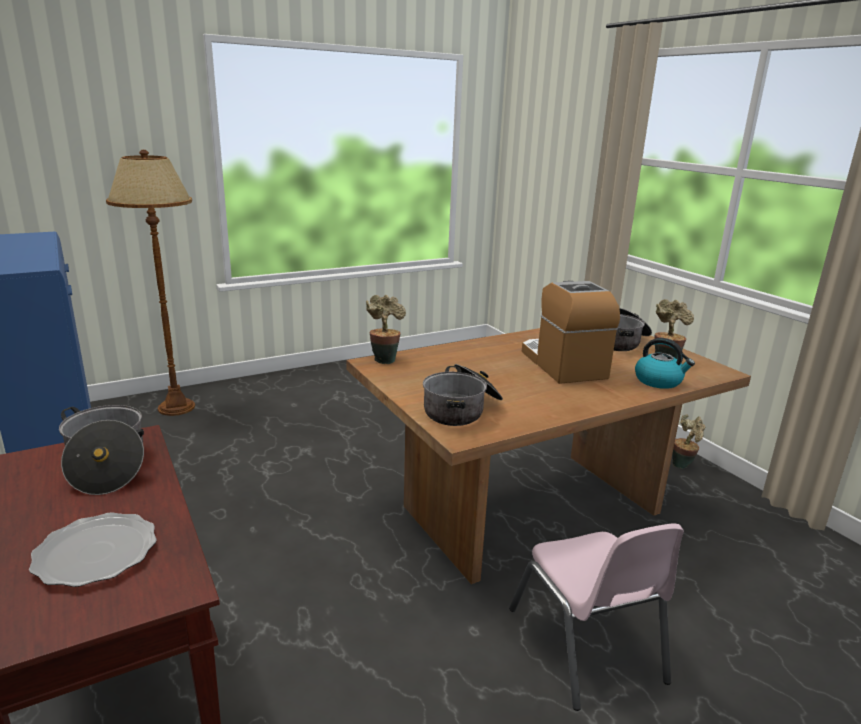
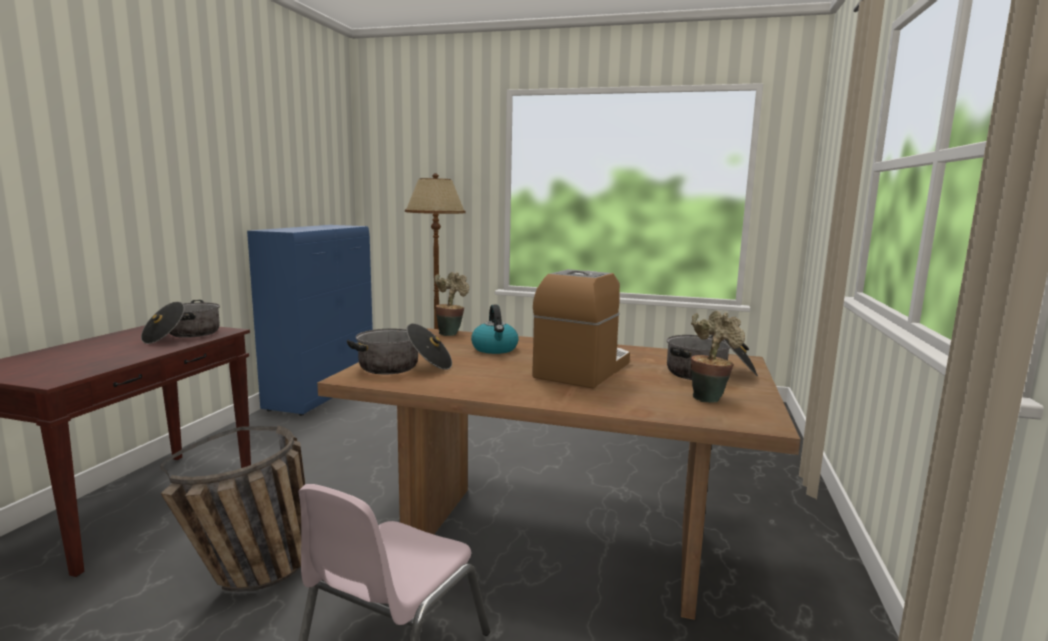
camera: 45 degrees right, 10 degrees down
plate [29,512,157,587] -> none
kettle [635,338,695,389] -> kettle moved to [471,305,519,354]
potted plant [672,414,705,469] -> none
none -> basket [160,426,305,592]

